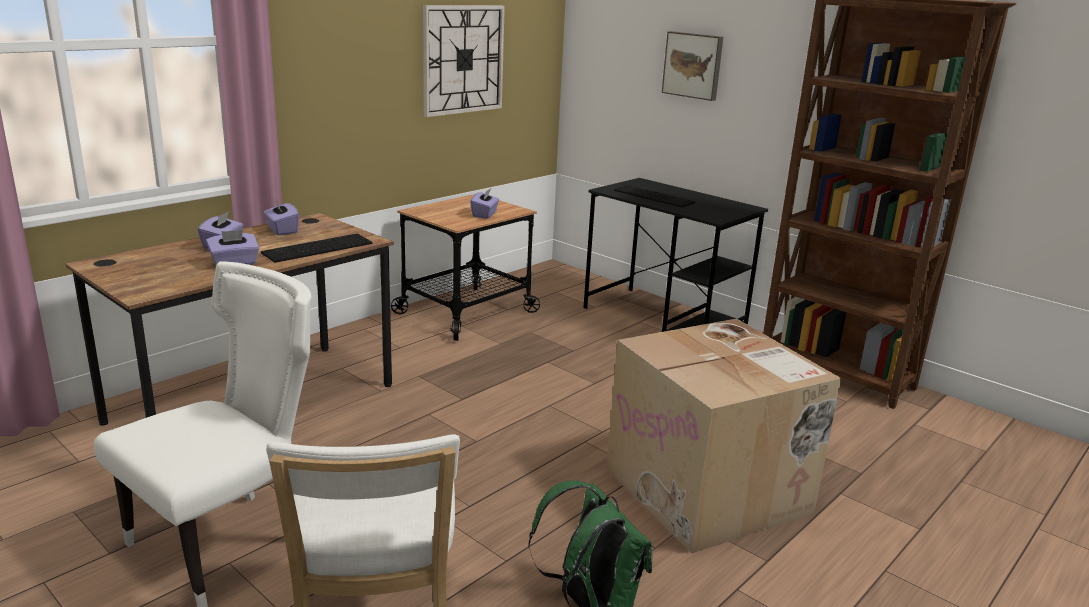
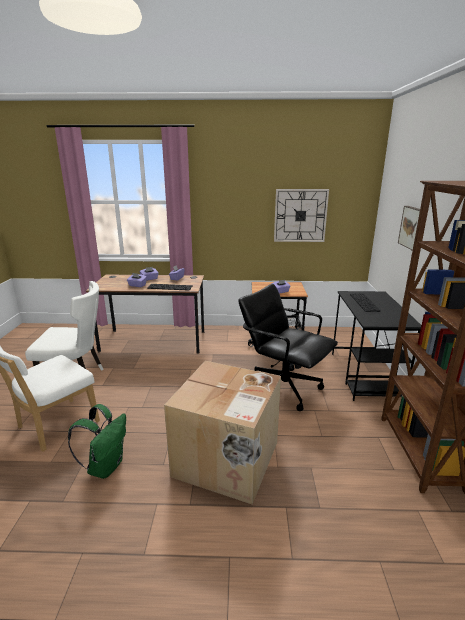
camera: 50 degrees right, 0 degrees up
none -> black office chair [238,284,338,411]

